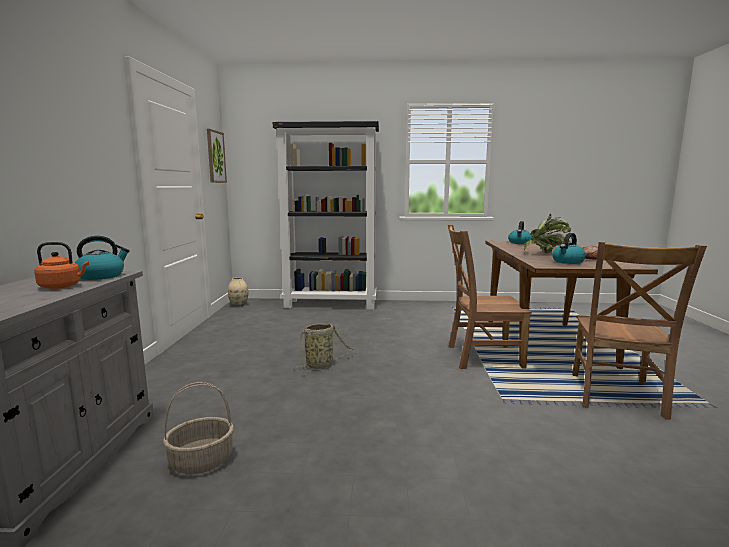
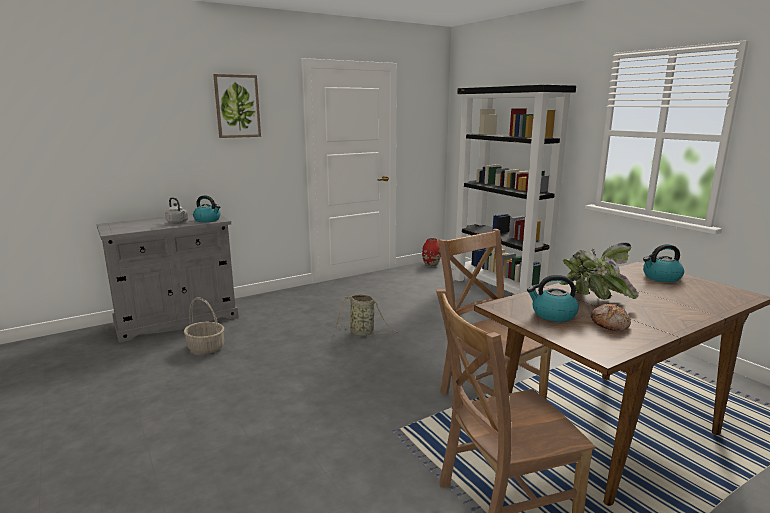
camera: 55 degrees right, 5 degrees up
orange kettle [34,242,89,289] -> grey kettle [165,197,188,224]
picture [207,129,227,183] -> picture moved to [213,74,261,138]
beige vase [228,277,248,307] -> red vase [422,238,441,267]

